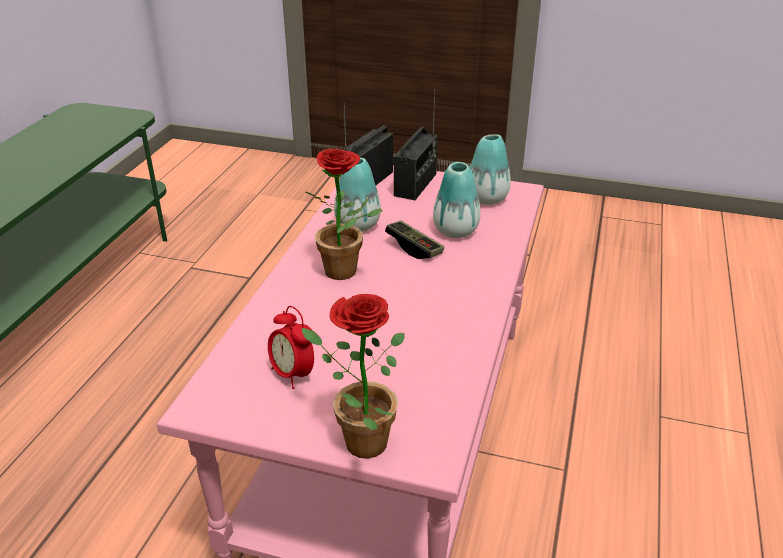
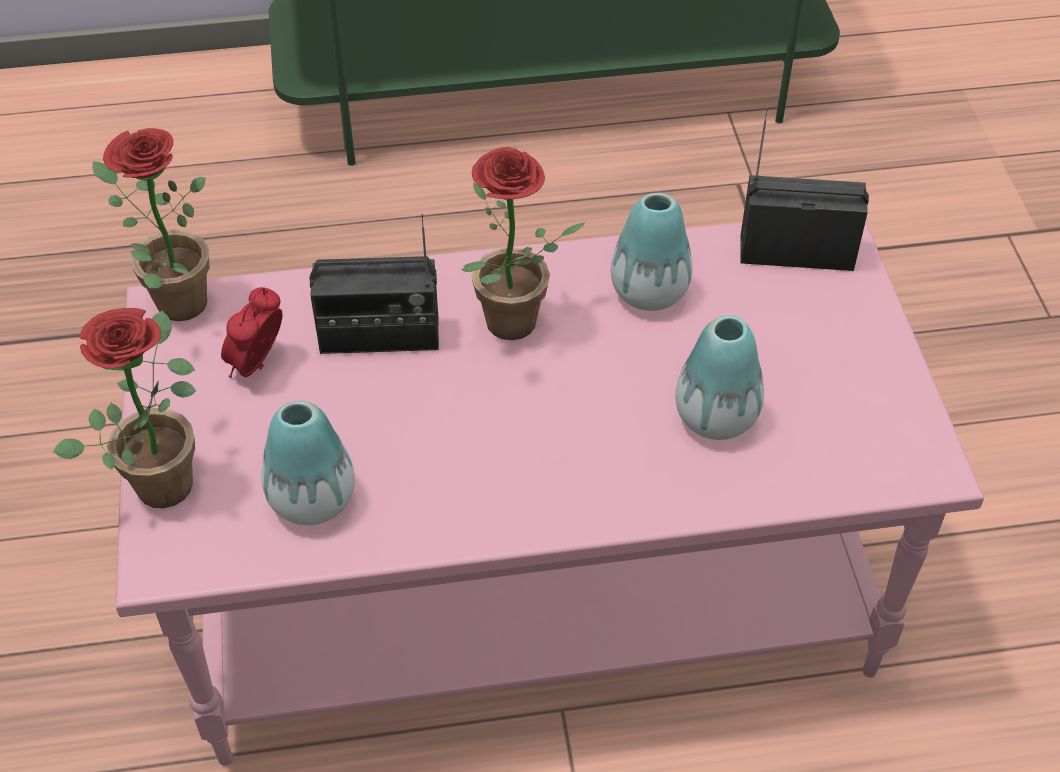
camera: 65 degrees right, 15 degrees up
game controller [385,220,444,259] -> none
radio [394,89,438,200] -> radio moved to [309,214,439,354]
vase [470,134,511,205] -> vase moved to [262,401,355,525]
none -> potted plant [92,128,210,321]

